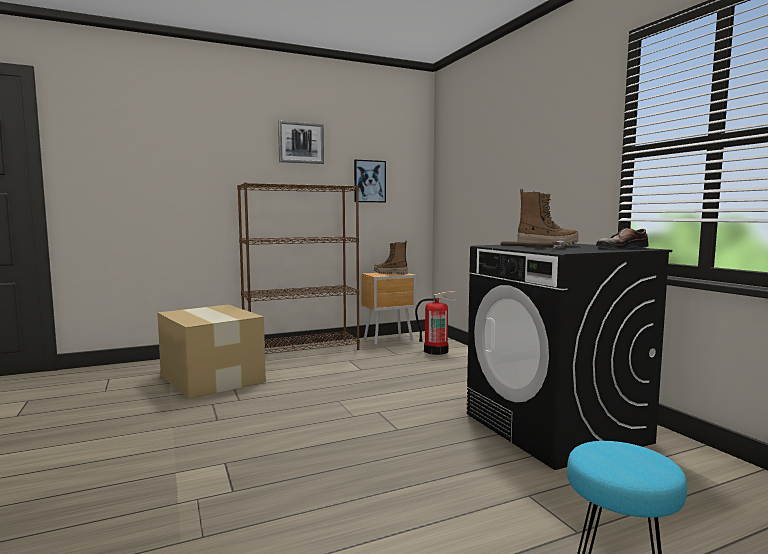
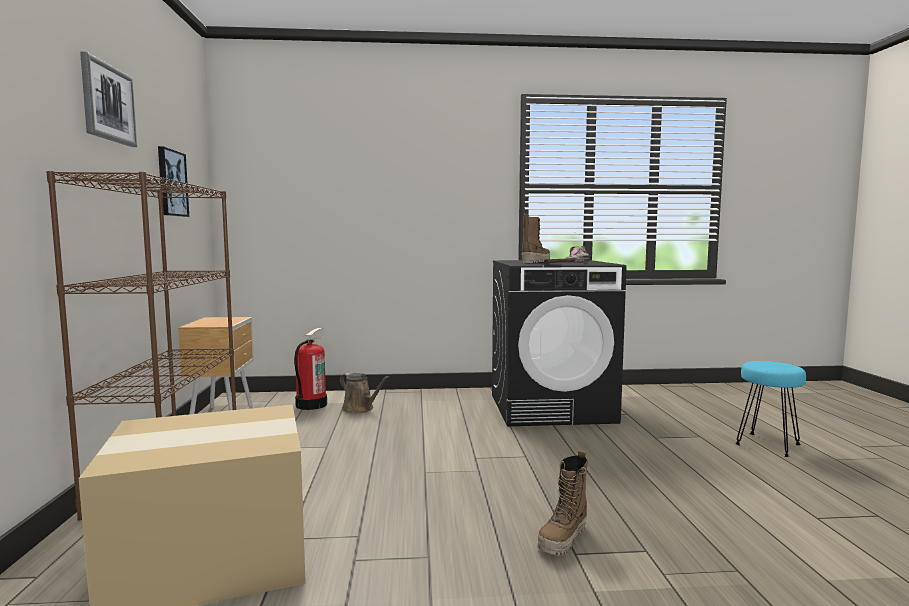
camera: 70 degrees left, 0 degrees up
boot [374,240,408,274] -> boot moved to [538,450,587,556]
none -> brown watering can [340,373,389,413]

